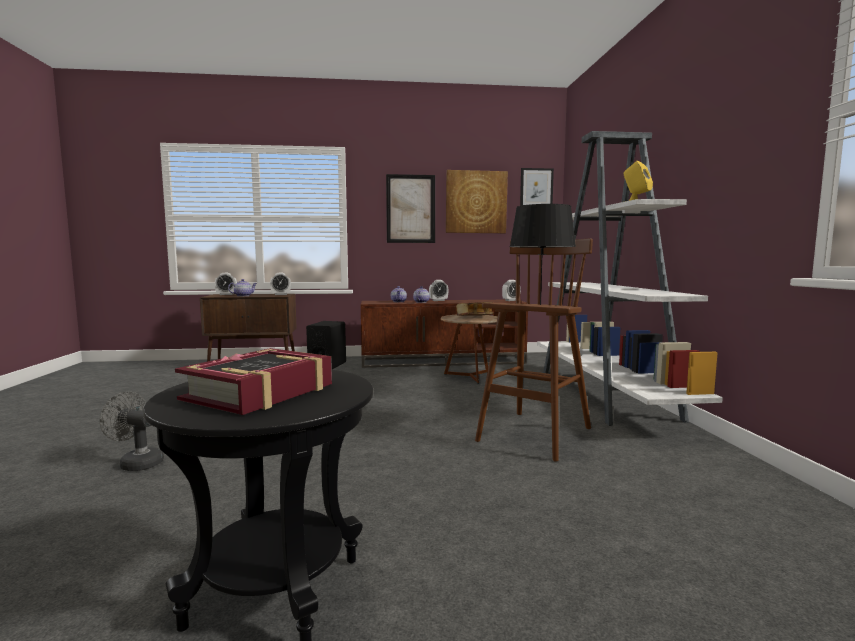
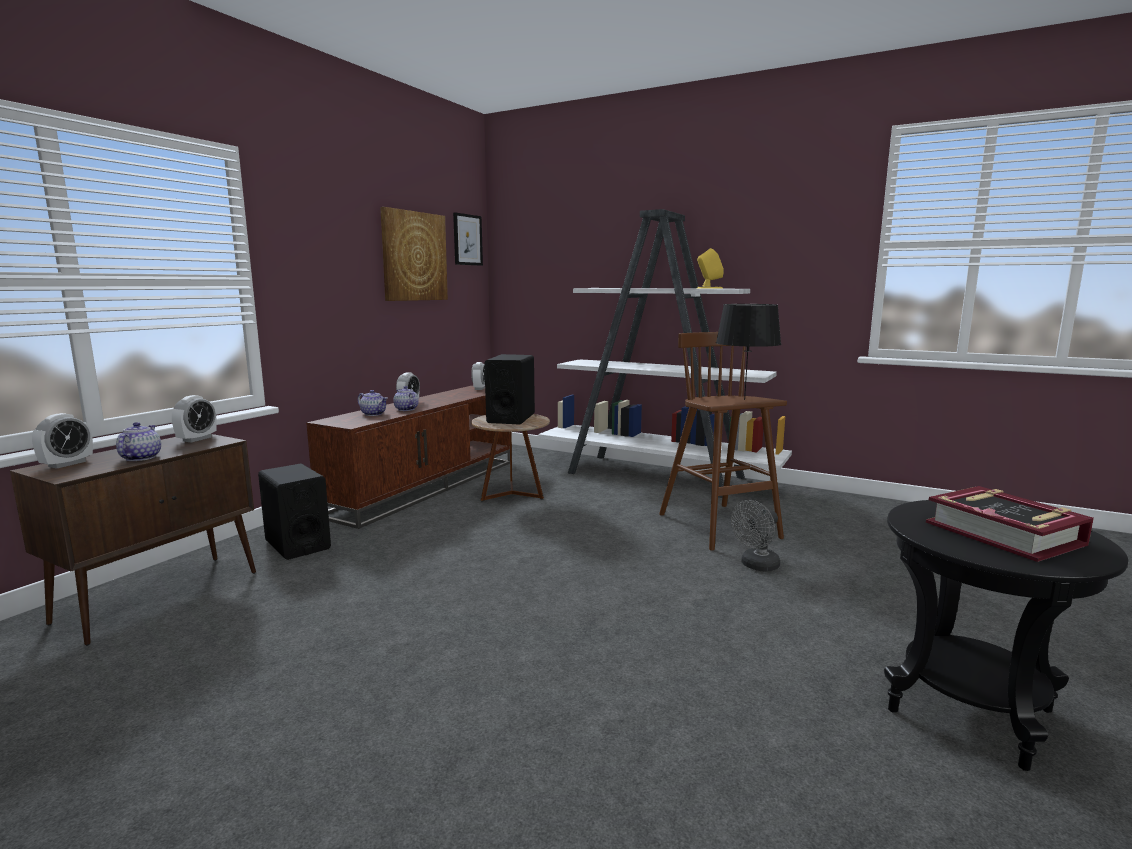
camera: 55 degrees left, 5 degrees up
grey fan [100,392,164,471] -> grey fan moved to [731,500,780,572]
picture [386,174,435,243] -> none
book [456,302,494,316] -> black speaker [484,354,535,425]

